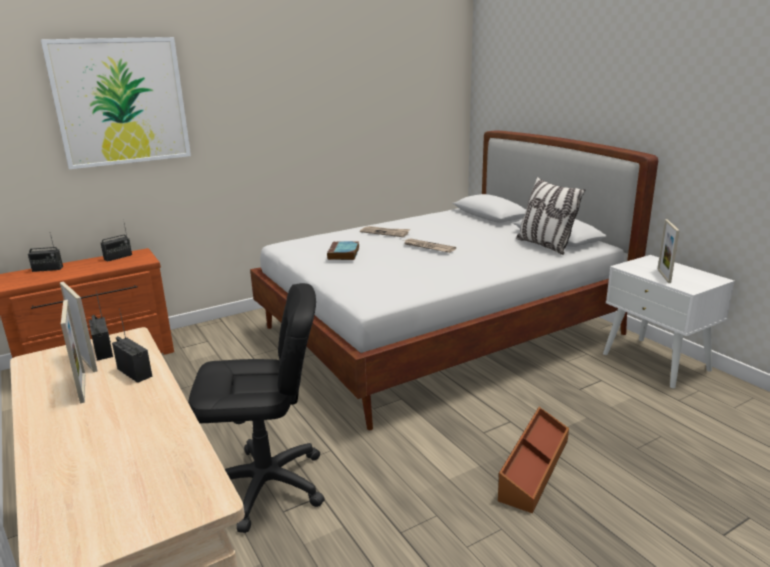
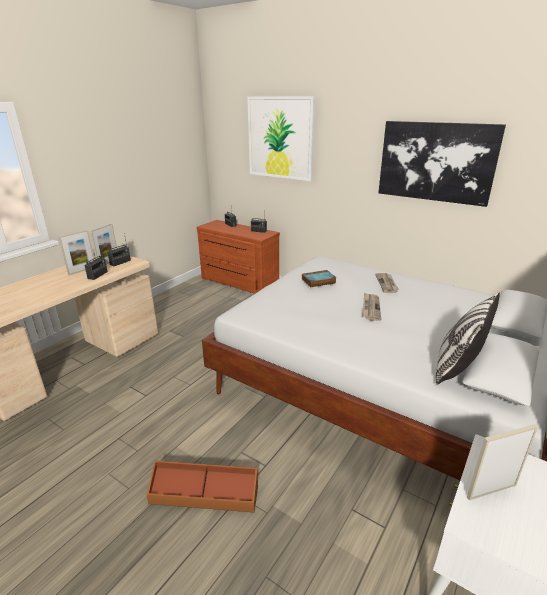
camera: 65 degrees right, 5 degrees up
black office chair [188,283,325,533] -> none
none -> picture [378,121,506,207]

